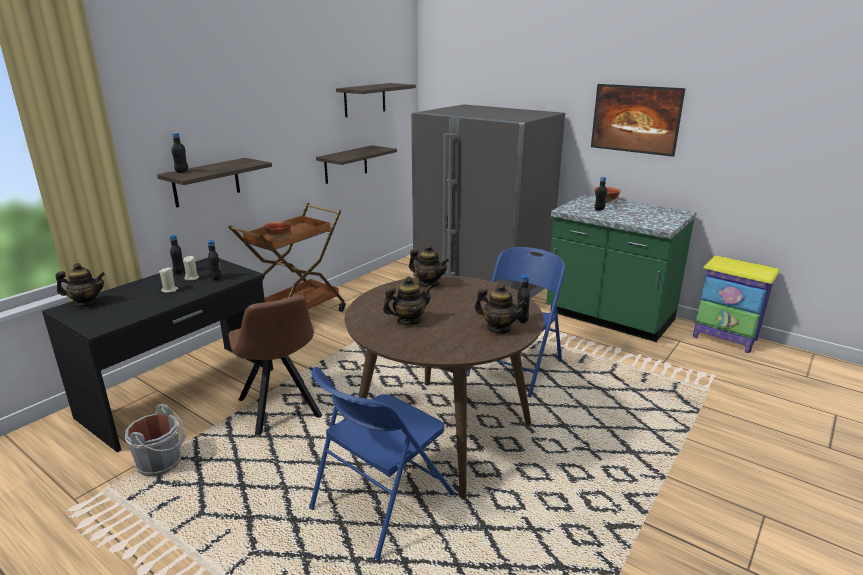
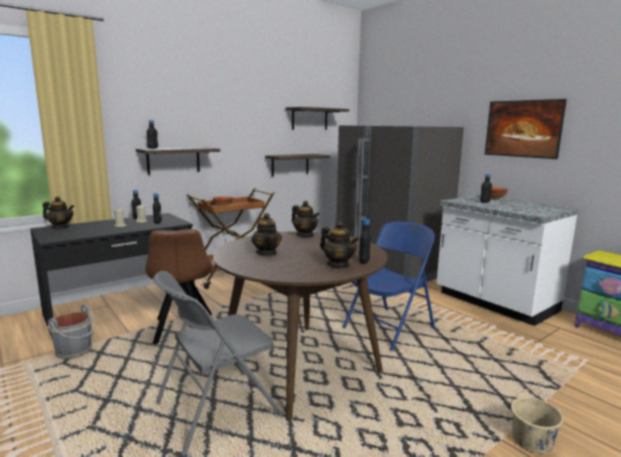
camera: 15 degrees right, 10 degrees down
blue chair [309,367,455,561] -> grey chair [153,271,283,456]
teapot [383,276,433,325] -> teapot turned 75 degrees clockwise [251,213,282,256]
green counter [546,194,697,342] -> white counter [437,195,579,326]
none -> beige bucket [511,389,563,454]

